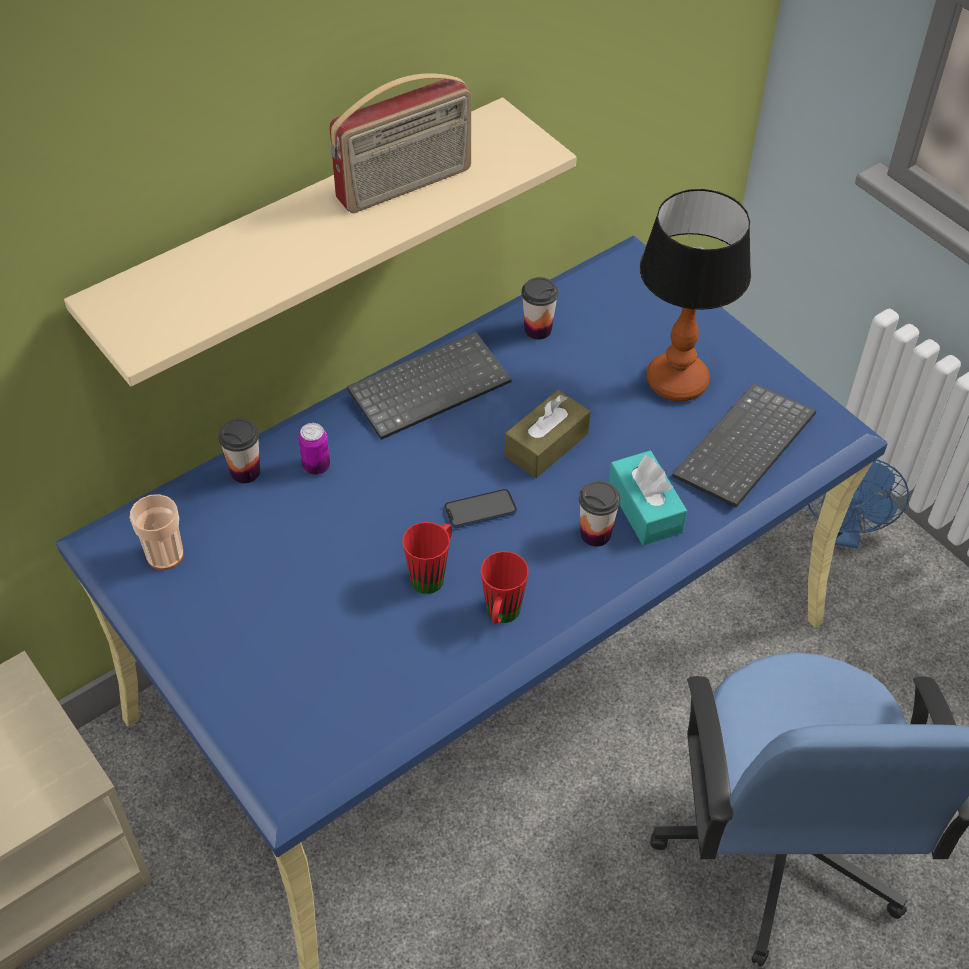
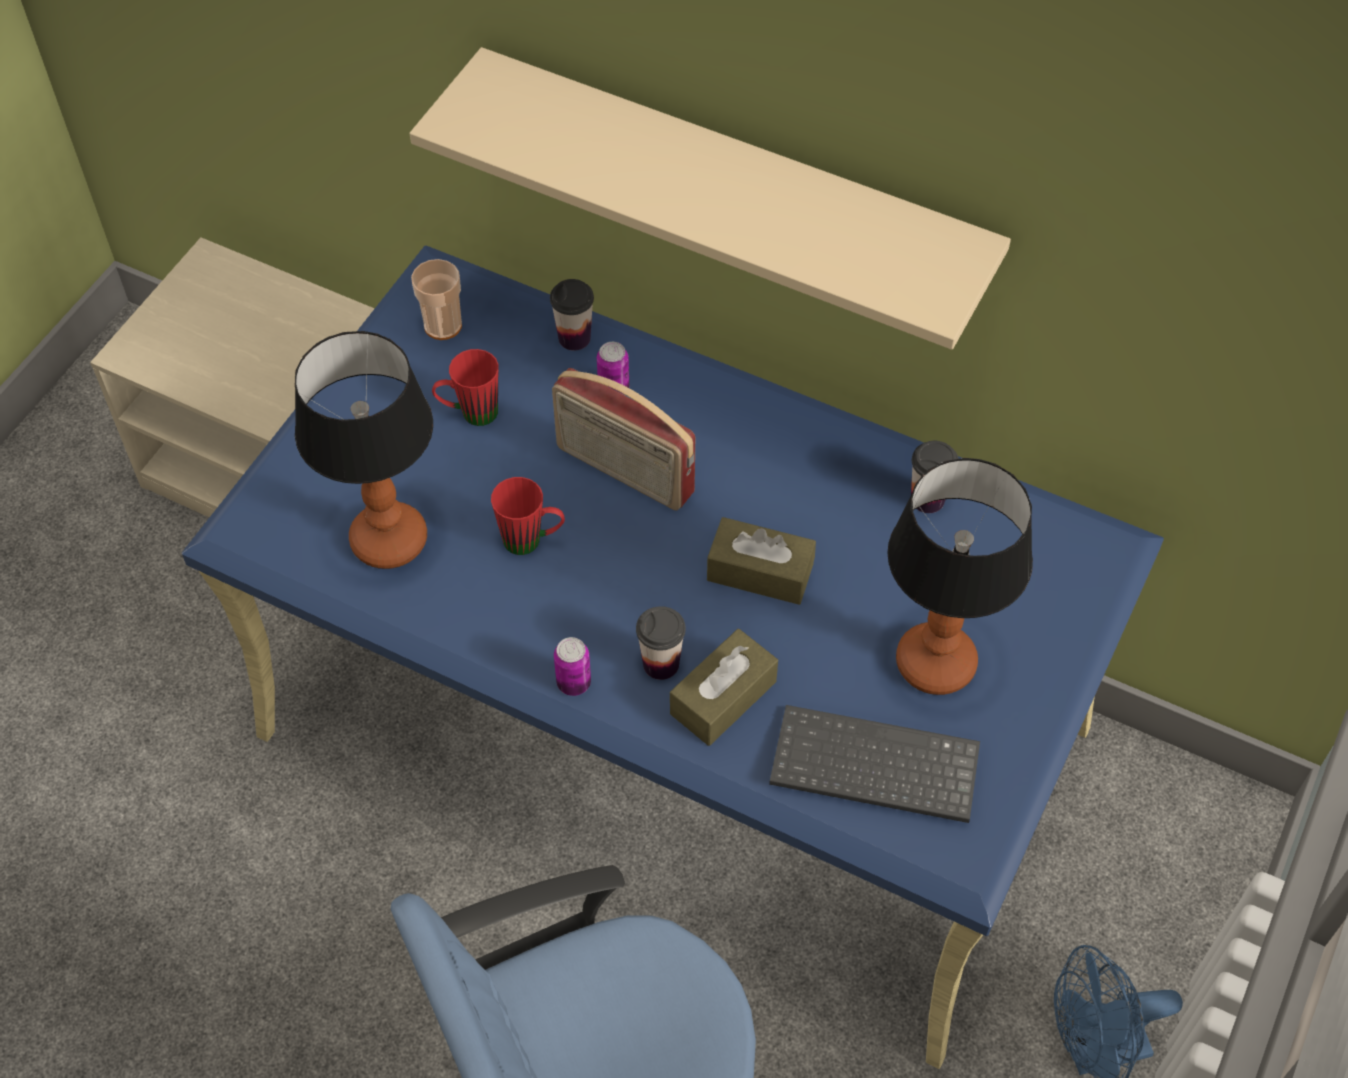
camera: 65 degrees right, 5 degrees up
radio [329,73,471,213] -> radio moved to [552,368,695,510]
keyboard [347,332,512,440] -> none
phone [444,489,517,528] -> none
red mug [481,551,529,624] -> red mug moved to [432,349,498,426]
turquoise tissue box [609,451,687,545] -> brown tissue box [670,629,778,746]
none -> table lamp [295,331,433,569]
none -> can [554,637,591,696]

